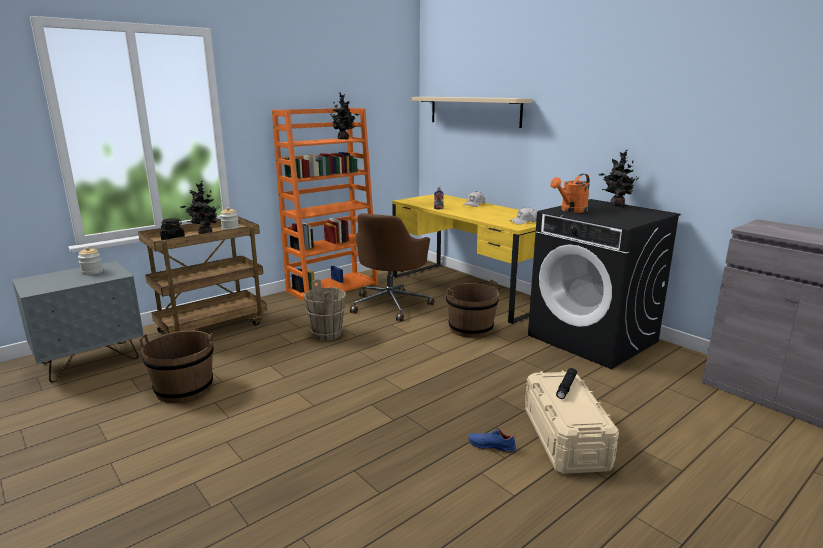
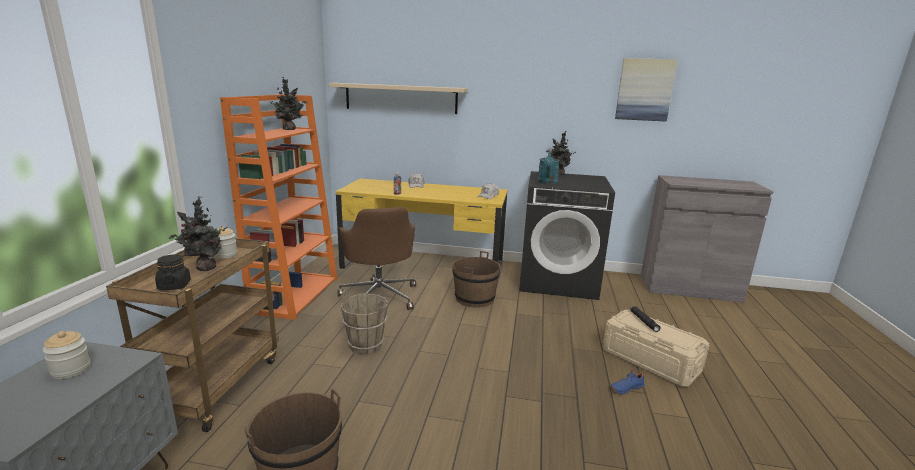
camera: 40 degrees left, 0 degrees up
orange watering can [550,174,590,213] -> turquoise watering can [538,152,560,184]
none -> picture [615,58,678,122]

